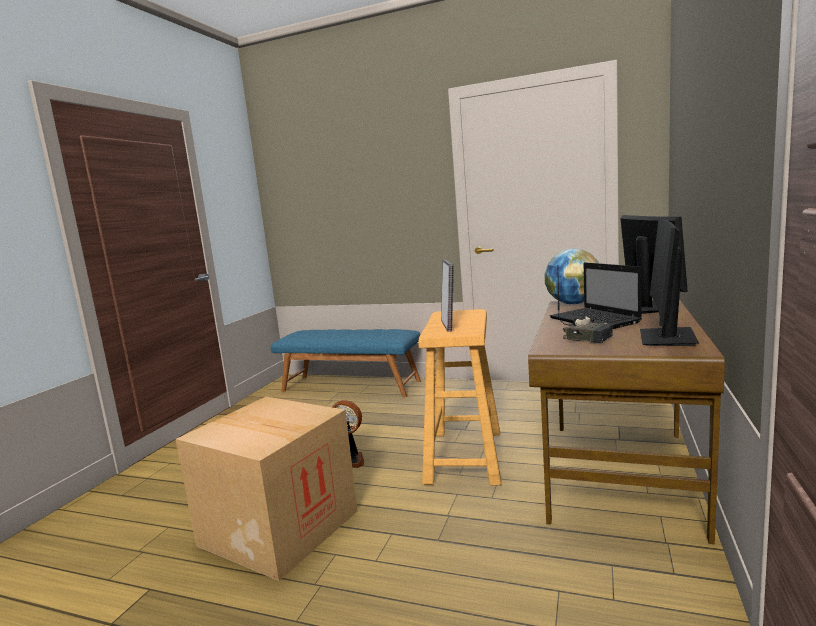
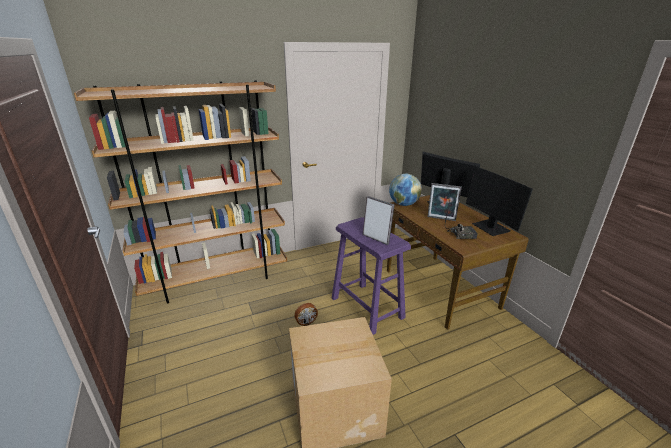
camera: 45 degrees left, 15 degrees up
blue bench [271,329,421,397] -> brown bookcase [74,80,287,303]
beige stool [418,309,501,485] -> purple stool [332,217,411,335]
laptop [550,262,642,329] -> picture frame [427,183,462,221]

